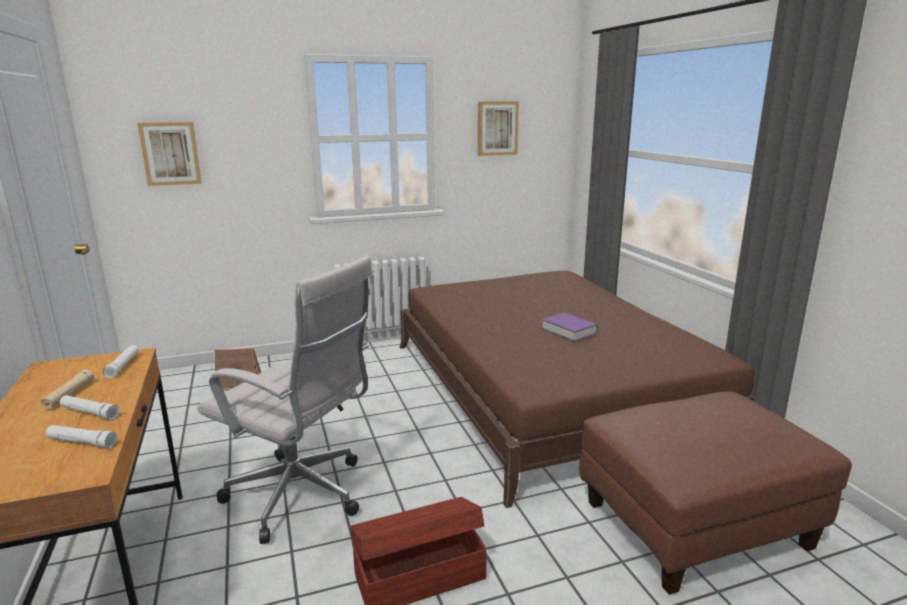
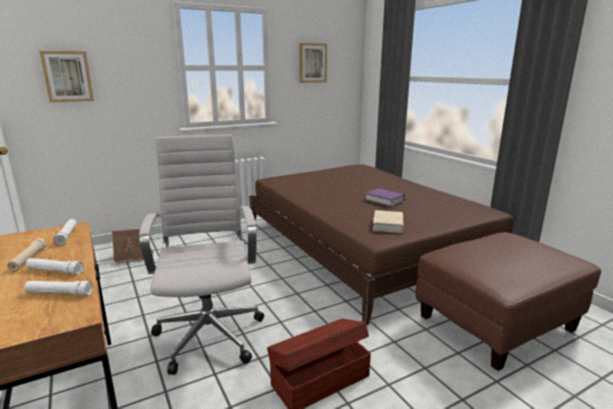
camera: 10 degrees left, 0 degrees up
white office chair [197,256,373,544] -> white office chair turned 120 degrees counterclockwise [139,134,264,375]
none -> beige book [373,210,404,233]

